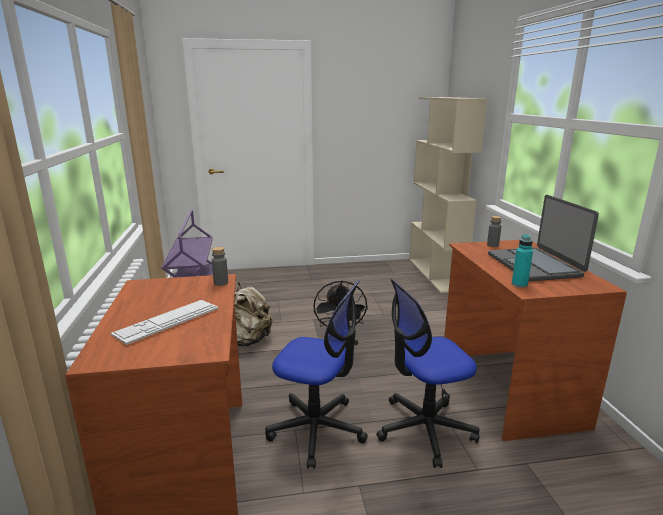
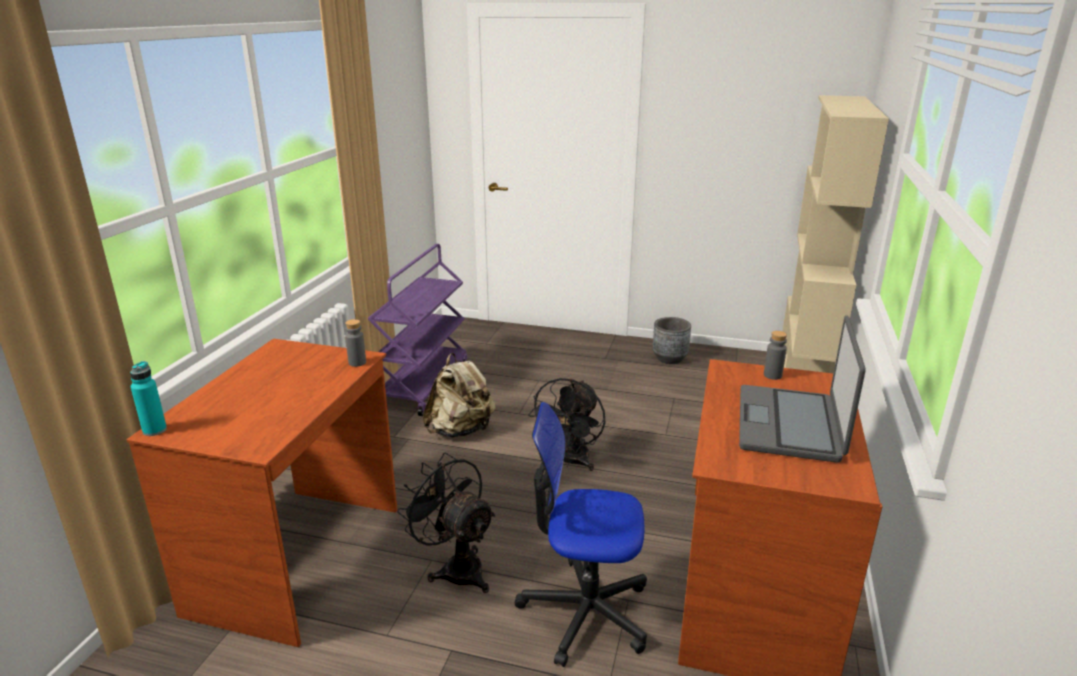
camera: 25 degrees right, 5 degrees up
keyboard [111,300,219,345] -> none
office chair [265,279,368,468] -> black fan [397,452,495,593]
turquoise bottle [512,234,533,288] -> turquoise bottle moved to [130,361,167,436]
none -> grey planter [652,317,691,364]

